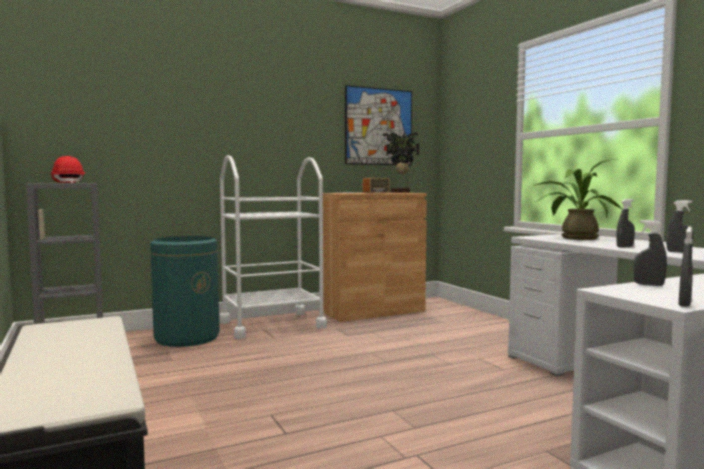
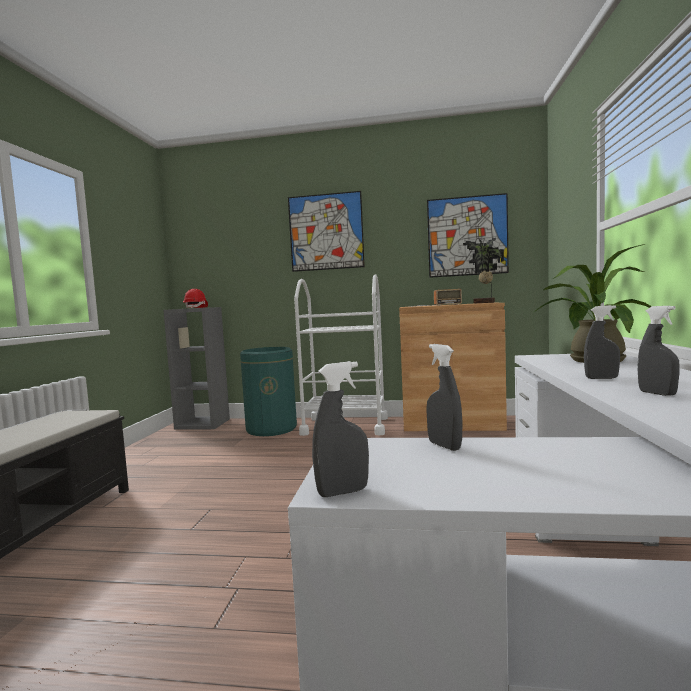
camera: 35 degrees right, 0 degrees up
none -> picture [288,191,365,272]

